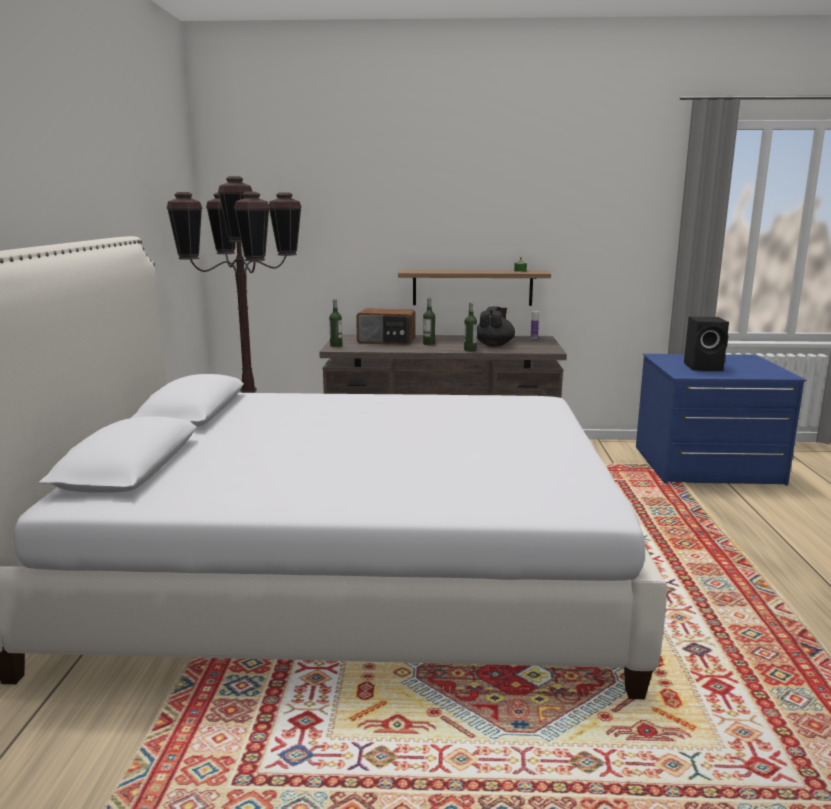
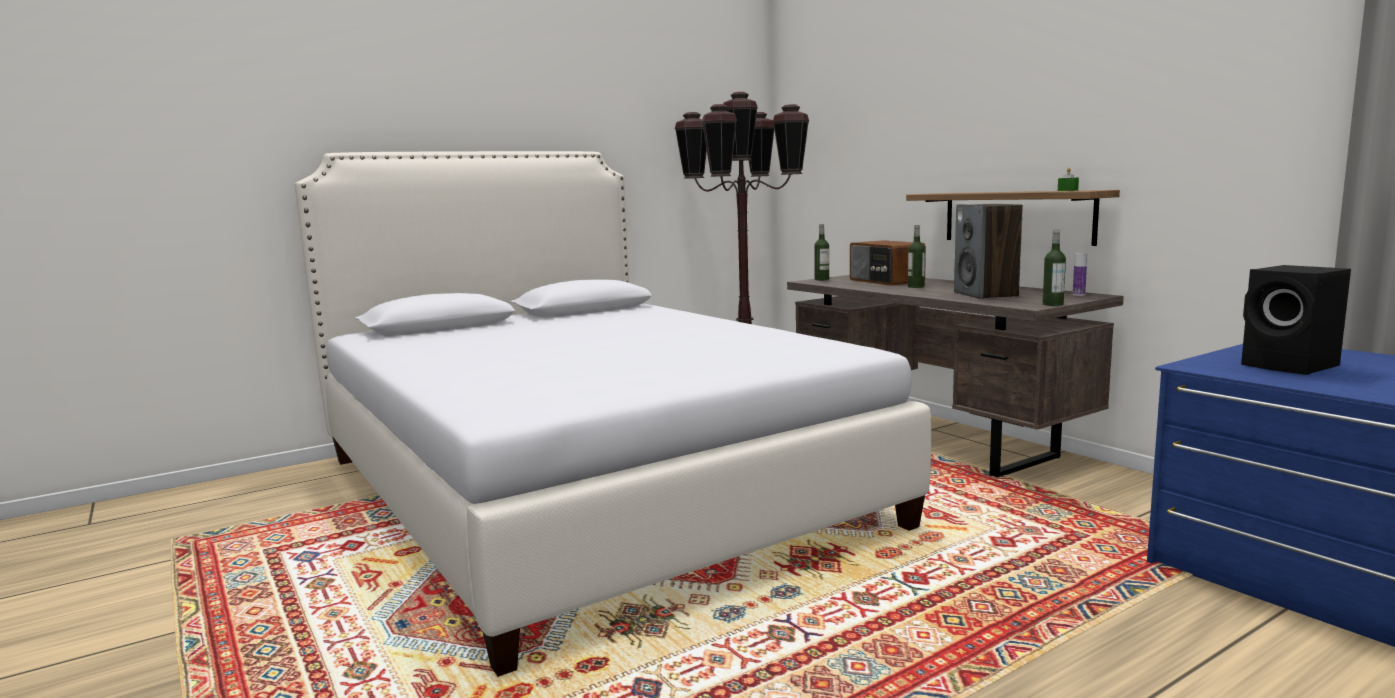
camera: 55 degrees right, 5 degrees down
bottle [464,302,477,352] -> bottle moved to [1043,230,1066,306]
black teapot [477,306,515,346] -> speaker [954,204,1023,299]

